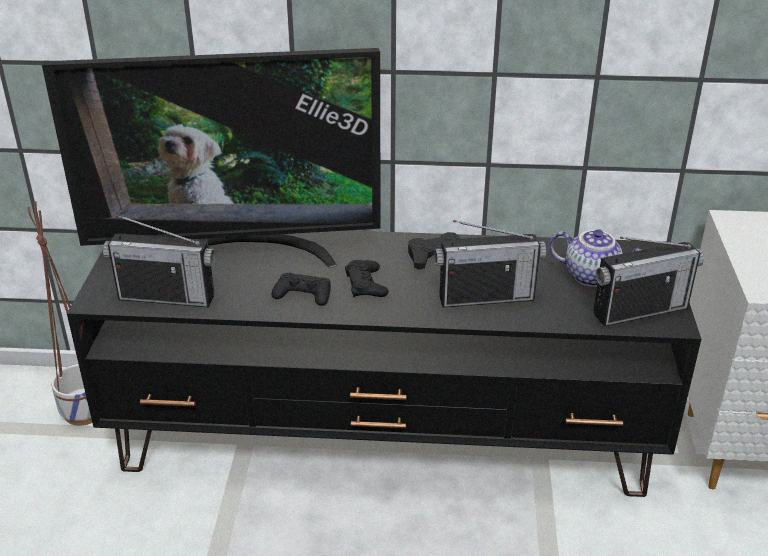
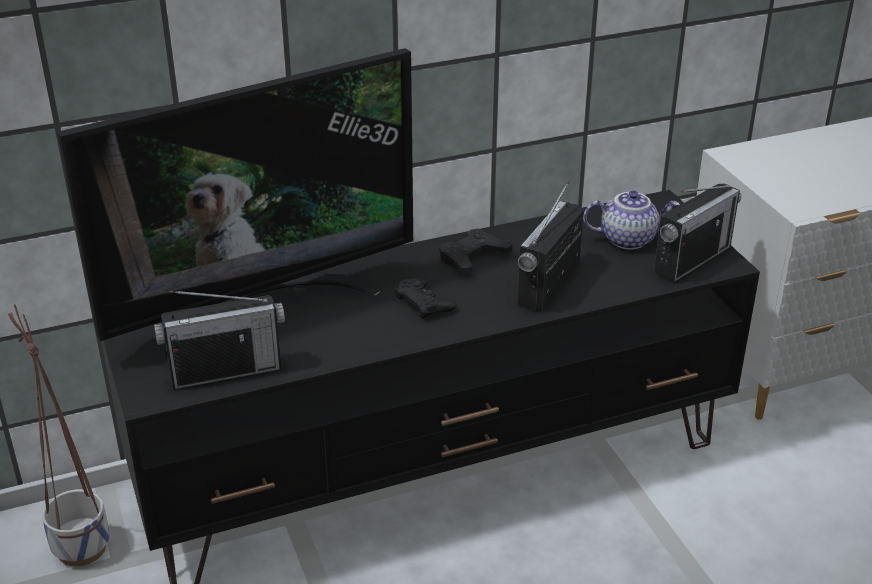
camera: 25 degrees left, 0 degrees up
black game controller [271,273,331,306] -> none
radio [434,220,546,308] -> radio turned 150 degrees clockwise [518,181,584,311]

